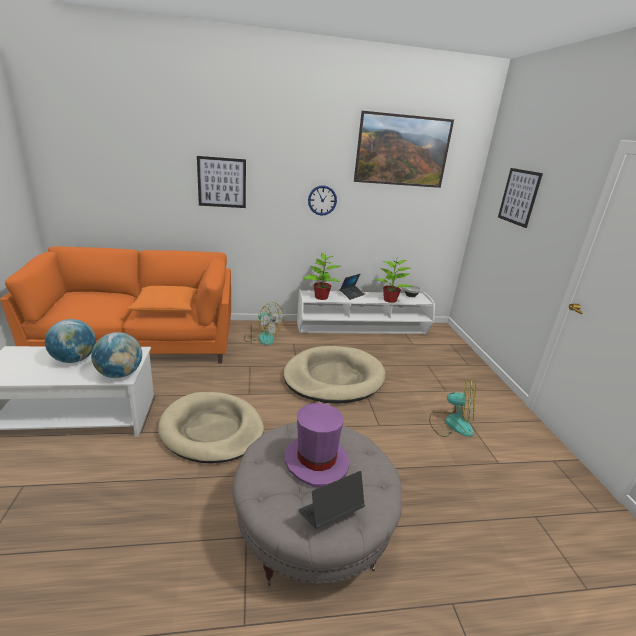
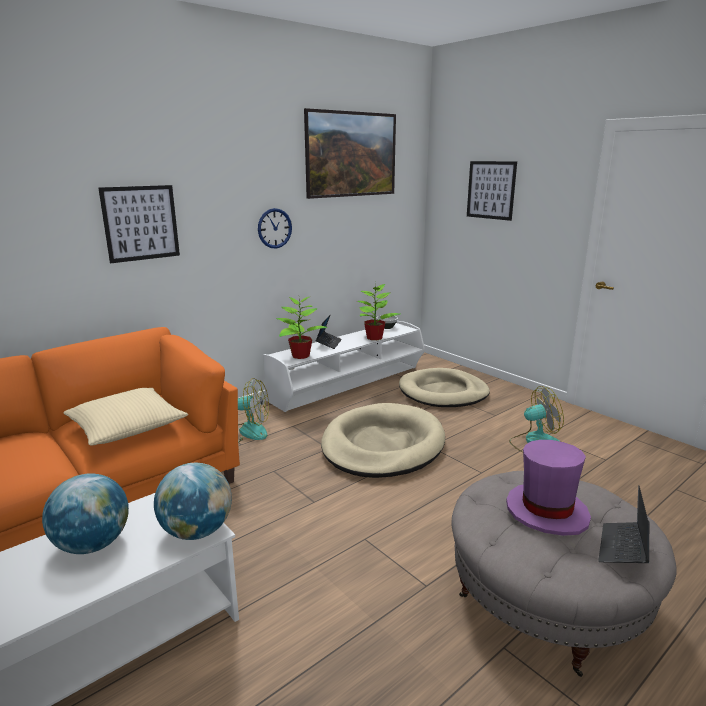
camera: 30 degrees left, 5 degrees down
orange pillow [127,286,198,312] -> beige pillow [63,388,188,445]
beige dog bed [158,392,264,463] -> beige dog bed moved to [399,368,490,407]

